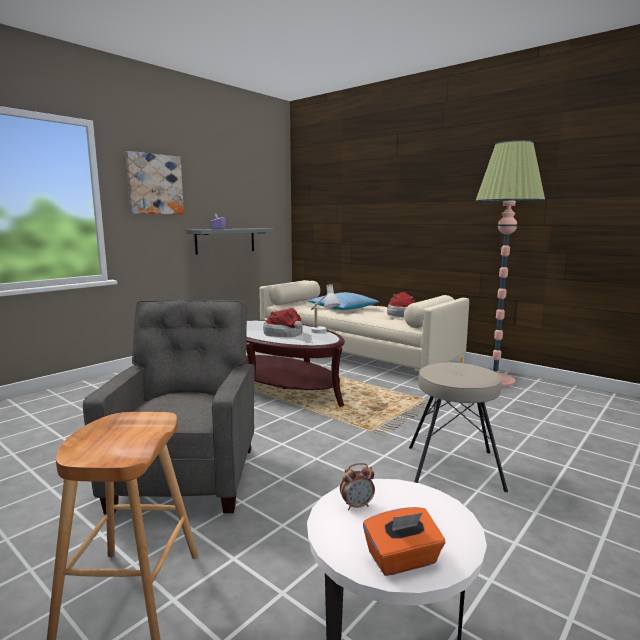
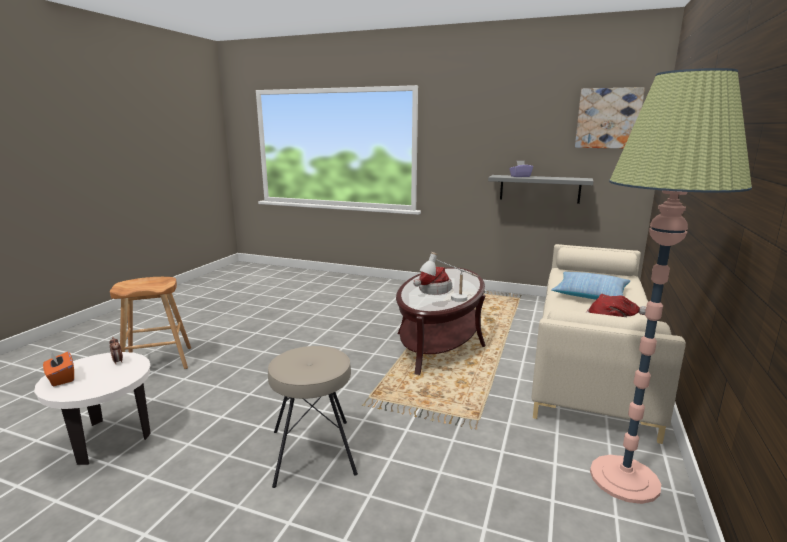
camera: 70 degrees right, 5 degrees up
grey armchair [83,300,255,514] -> none
picture [126,151,184,214] -> picture moved to [575,87,645,149]

